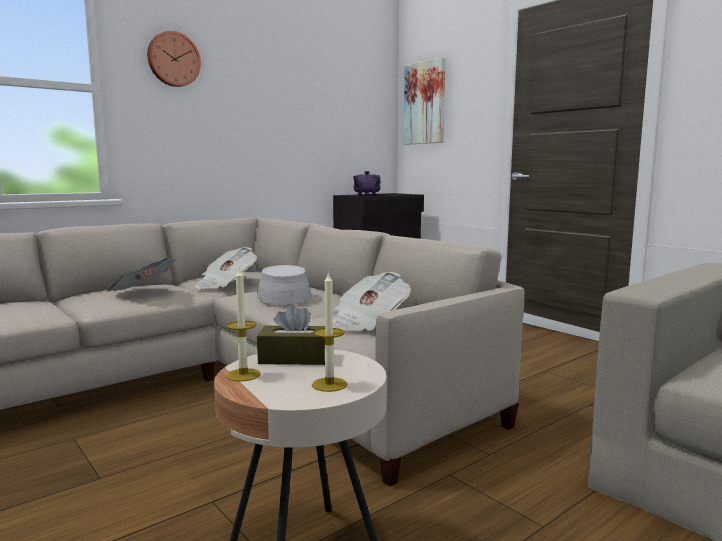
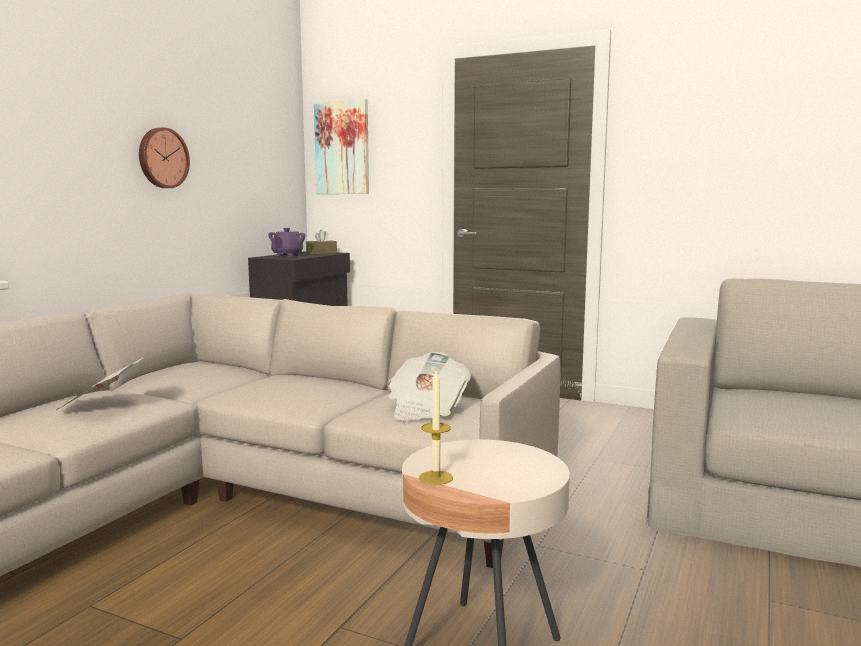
camera: 25 degrees left, 0 degrees up
wall clock [147,31,201,87] -> wall clock moved to [139,127,190,188]
newspaper [195,247,257,289] -> none
grey hat [257,265,311,305] -> none
brown tissue box [257,304,325,365] -> brown tissue box moved to [306,230,337,254]
candle [312,271,347,392] -> none

